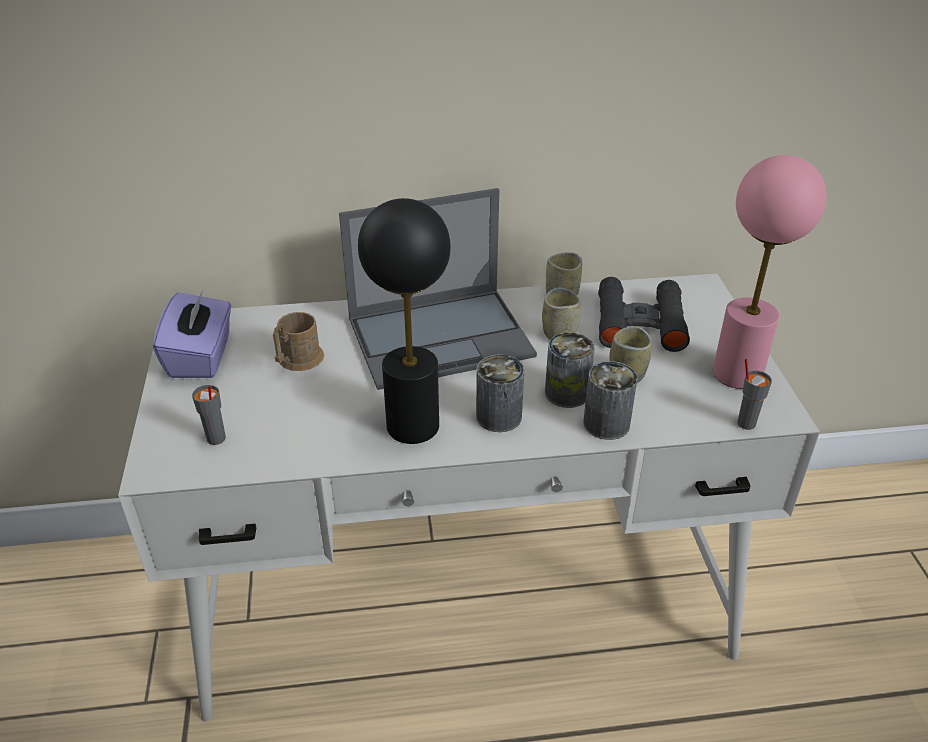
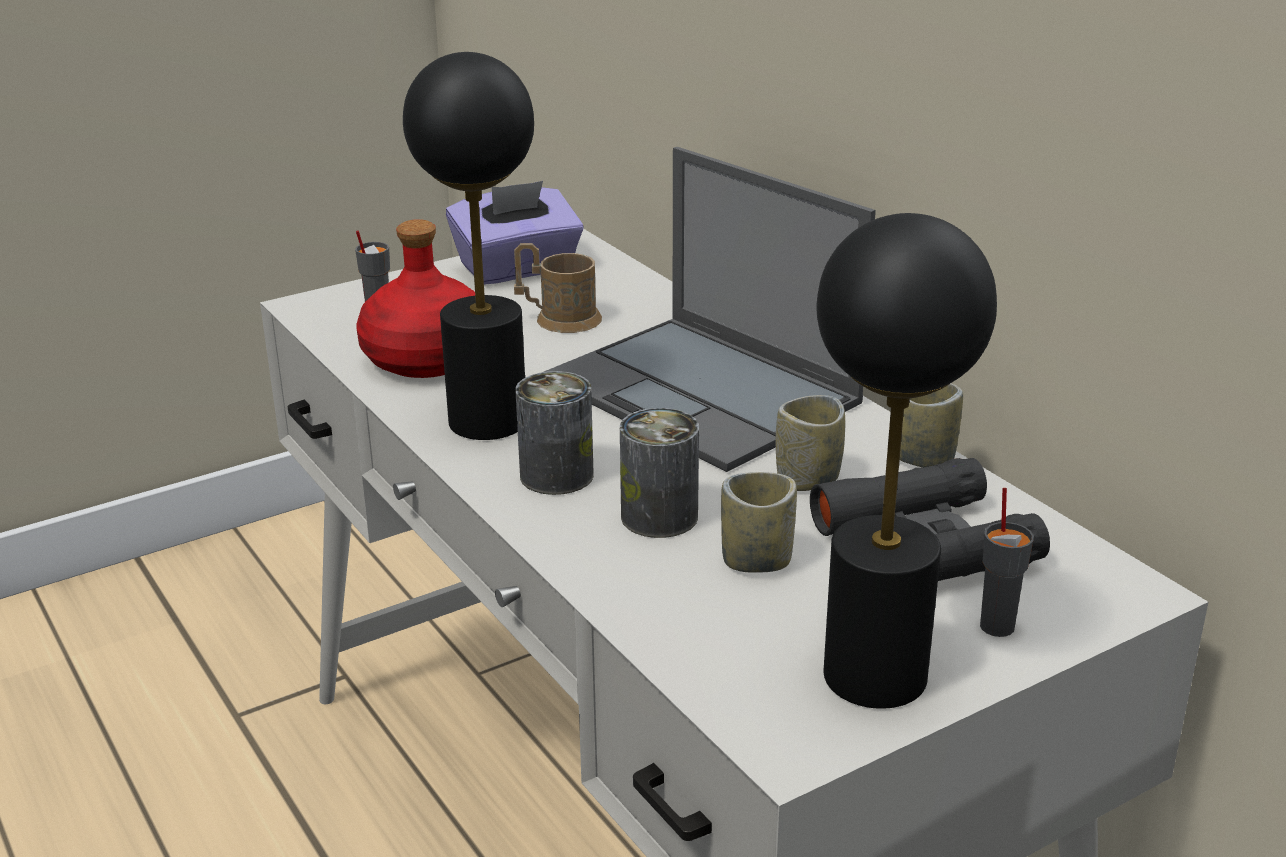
camera: 65 degrees right, 10 degrees down
can [583,361,638,440] -> none
pink table lamp [713,155,827,389] -> black table lamp [817,213,997,709]
grey cup [737,359,772,430] -> grey cup moved to [980,488,1034,637]
none -> red bottle [357,219,475,378]

